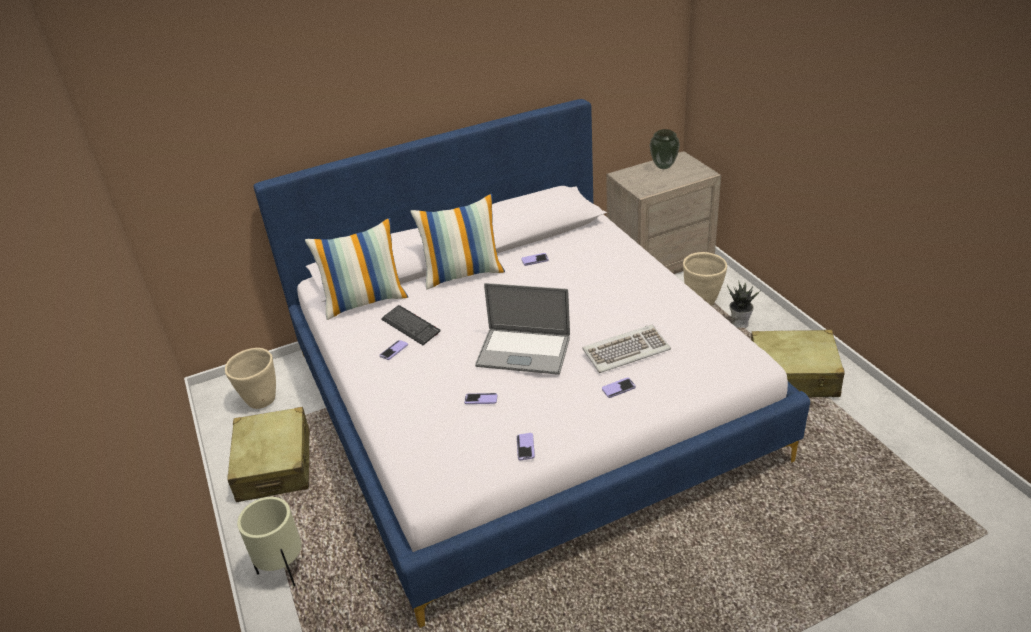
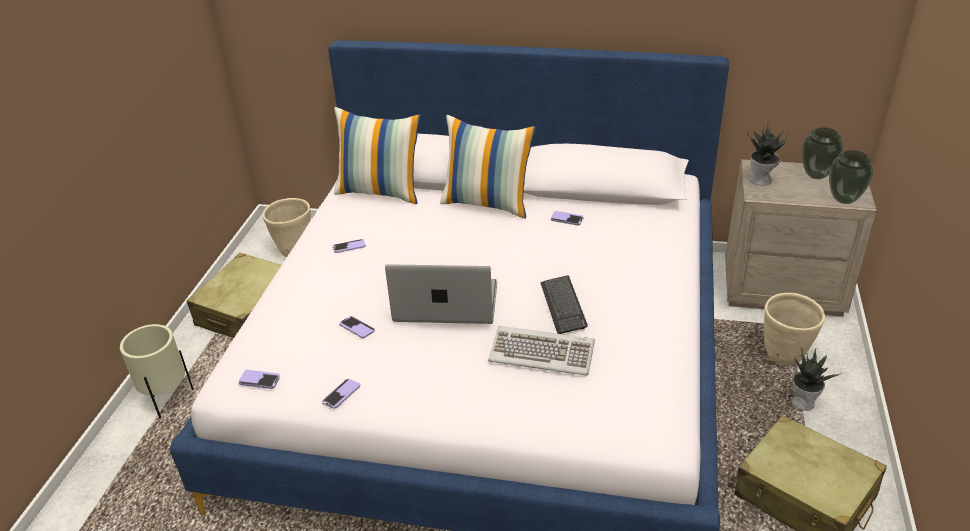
camera: 35 degrees right, 0 degrees up
keyboard [381,305,441,345] -> keyboard moved to [540,275,588,334]
laptop [475,283,570,375] -> laptop turned 135 degrees clockwise [385,264,497,324]
phone [602,377,636,398] -> phone moved to [239,370,280,389]
none -> potted plant [747,121,789,186]
none -> vase [829,150,873,204]

